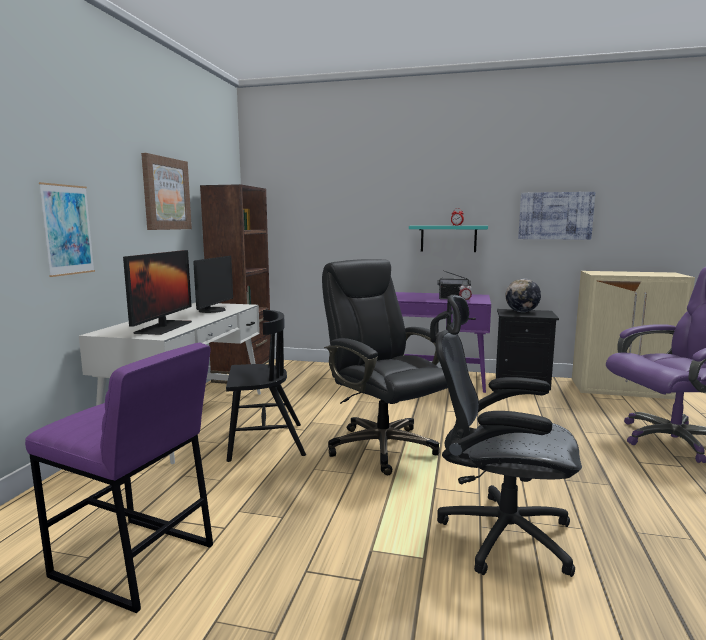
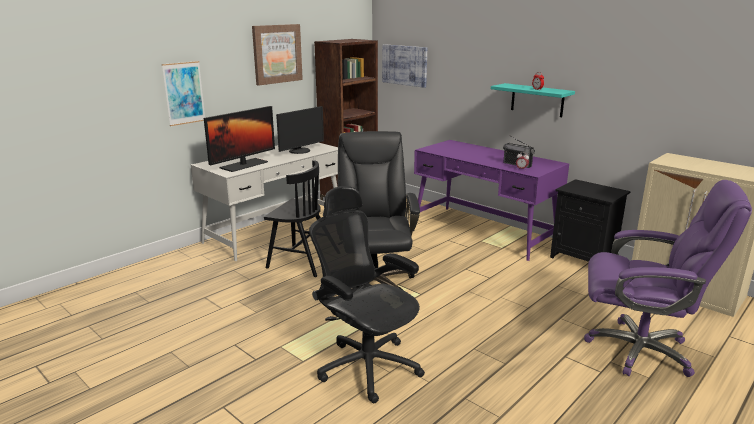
camera: 30 degrees right, 10 degrees up
purple stool [25,343,213,613] -> none
globe [506,278,541,312] -> none
picture [518,192,595,240] -> picture moved to [382,44,427,88]

